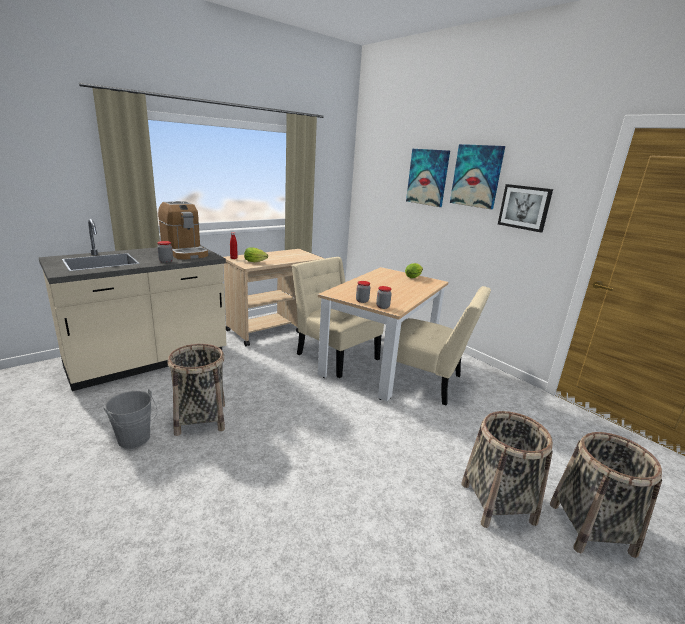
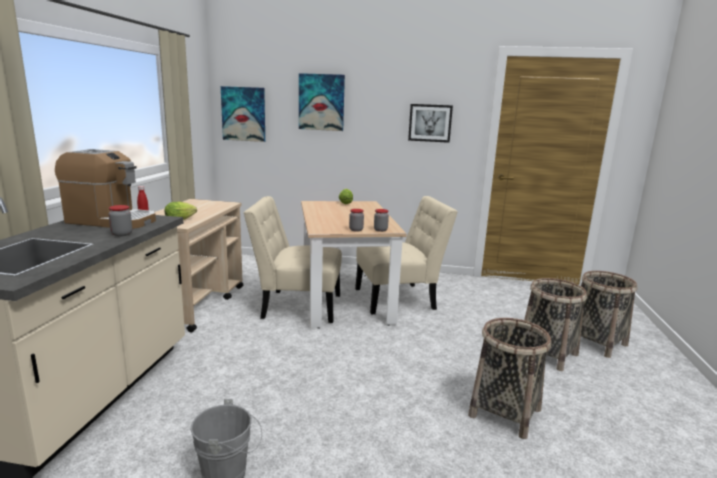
camera: 40 degrees left, 5 degrees down
basket [168,344,225,436] -> basket moved to [468,318,552,439]
picture [450,144,505,209] -> picture moved to [221,86,265,142]

